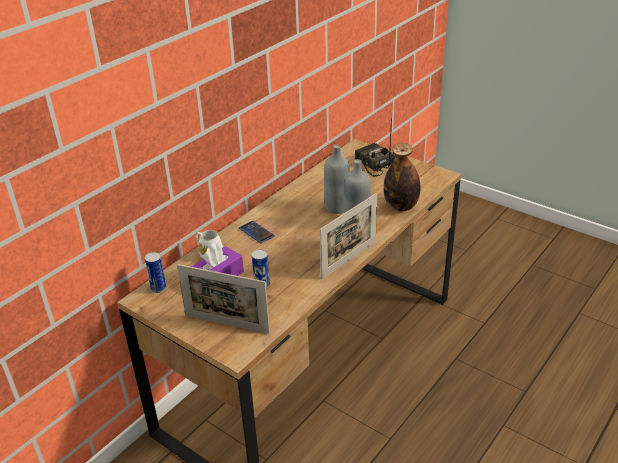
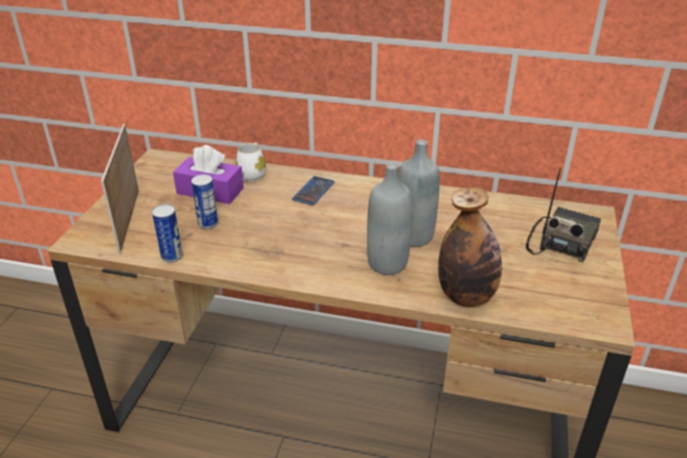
camera: 65 degrees right, 0 degrees up
can [145,252,166,293] -> can moved to [152,204,183,263]
picture frame [320,193,377,279] -> none

